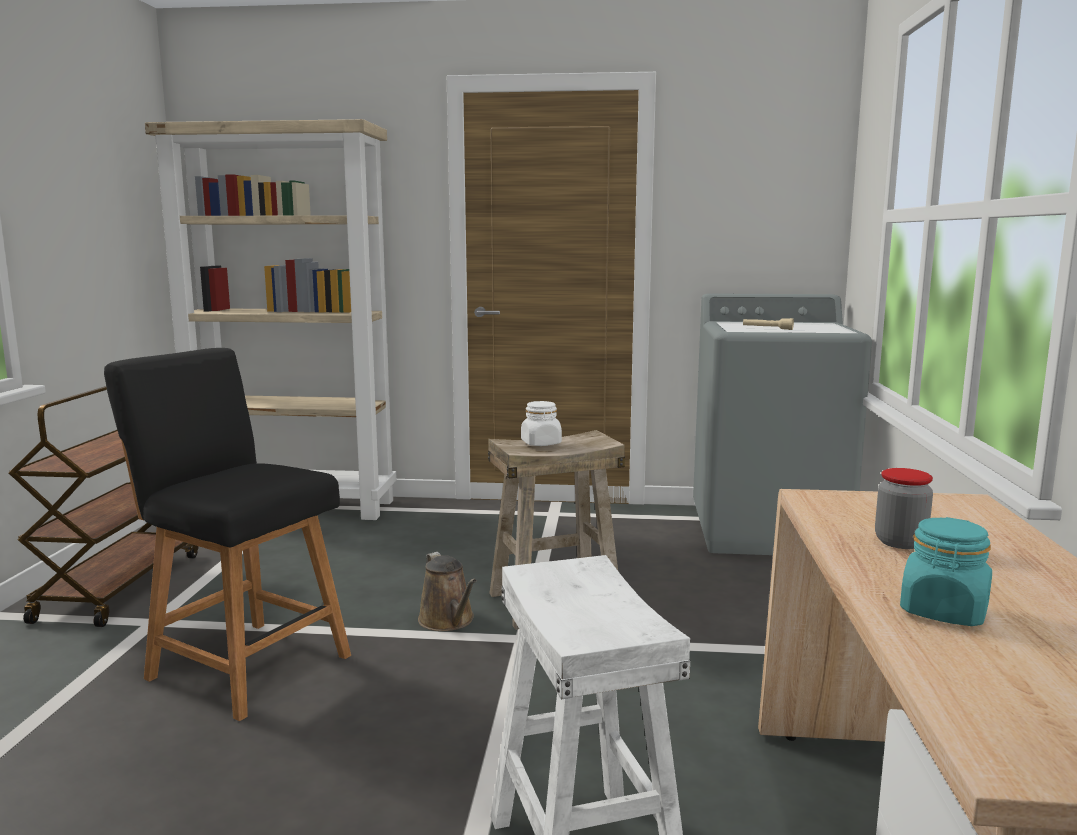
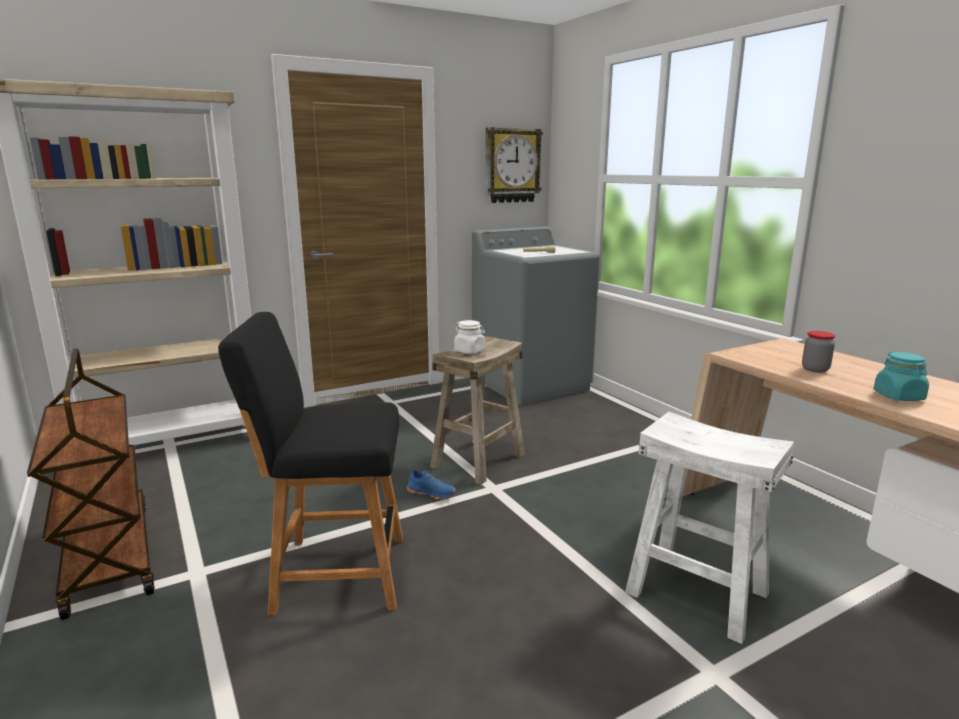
camera: 35 degrees left, 5 degrees up
brown watering can [418,552,477,631] -> blue shoe [407,468,456,500]
none -> wall clock [486,127,543,203]

